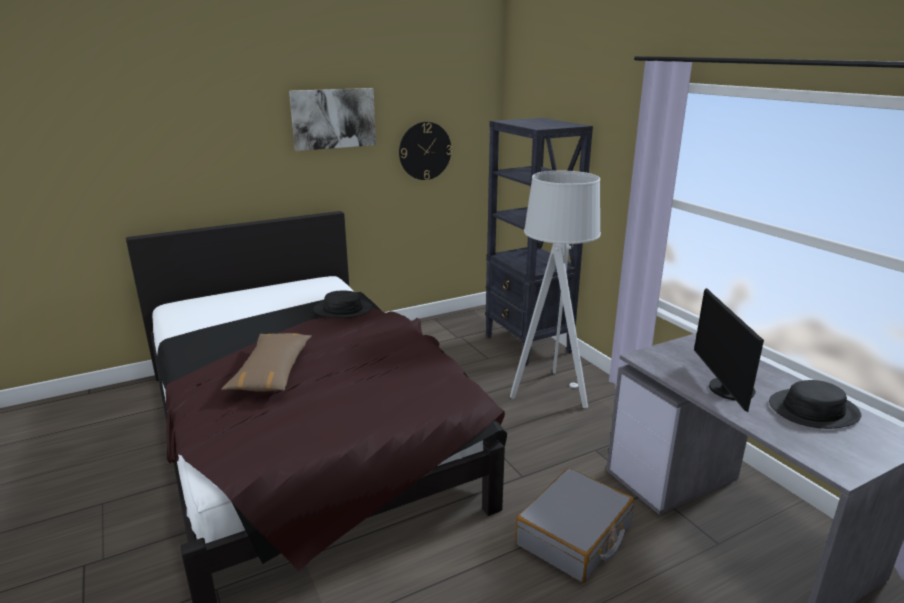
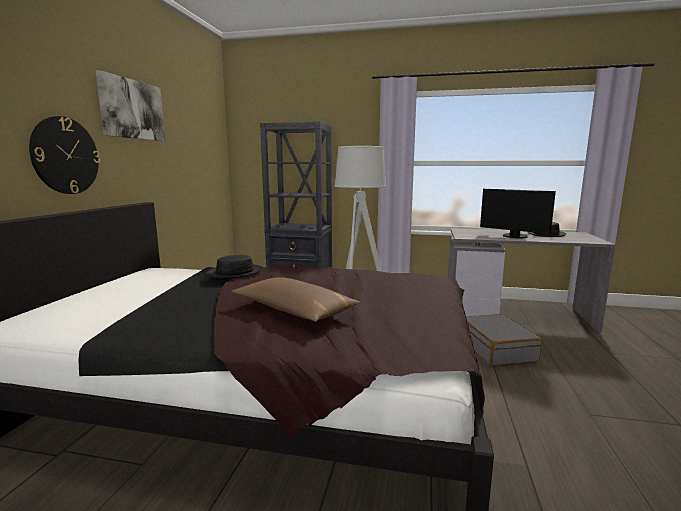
camera: 50 degrees left, 10 degrees down
wall clock [399,122,452,180] -> wall clock moved to [29,116,100,194]

